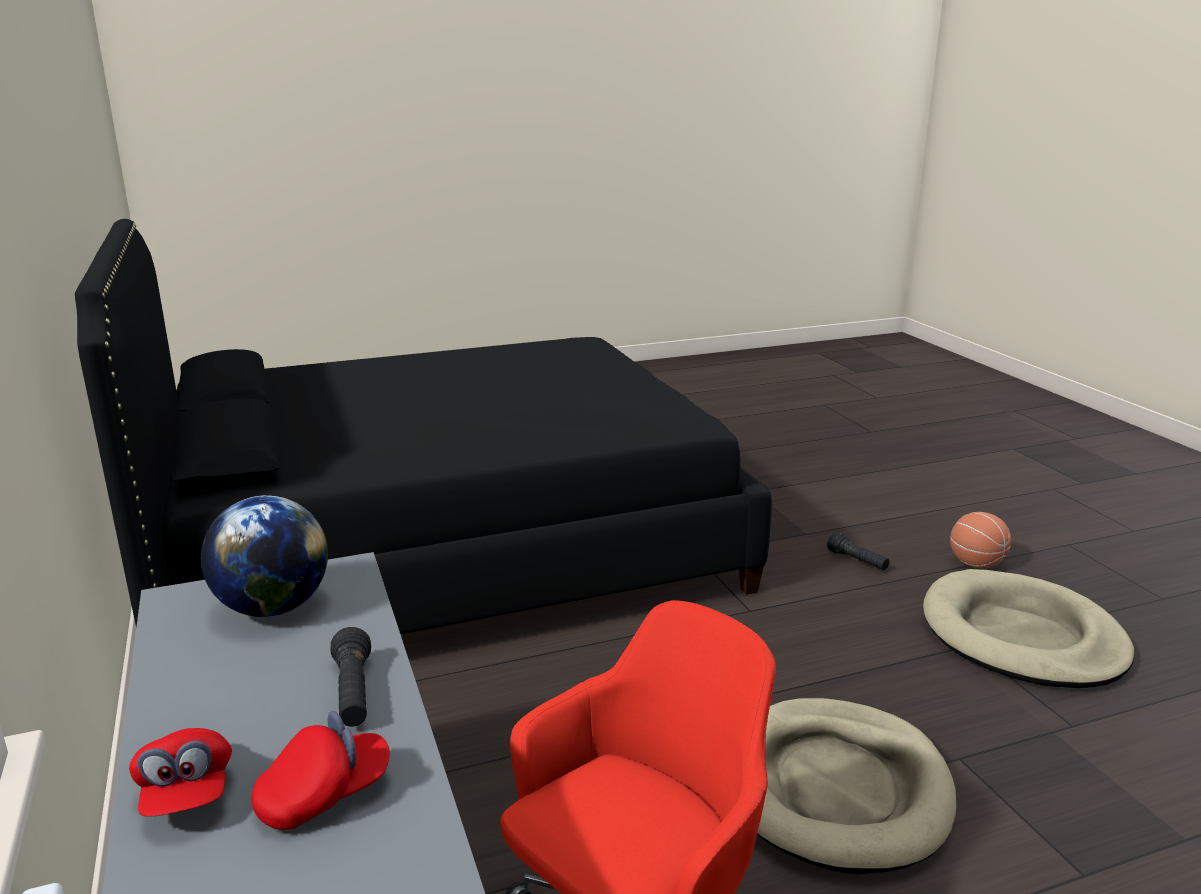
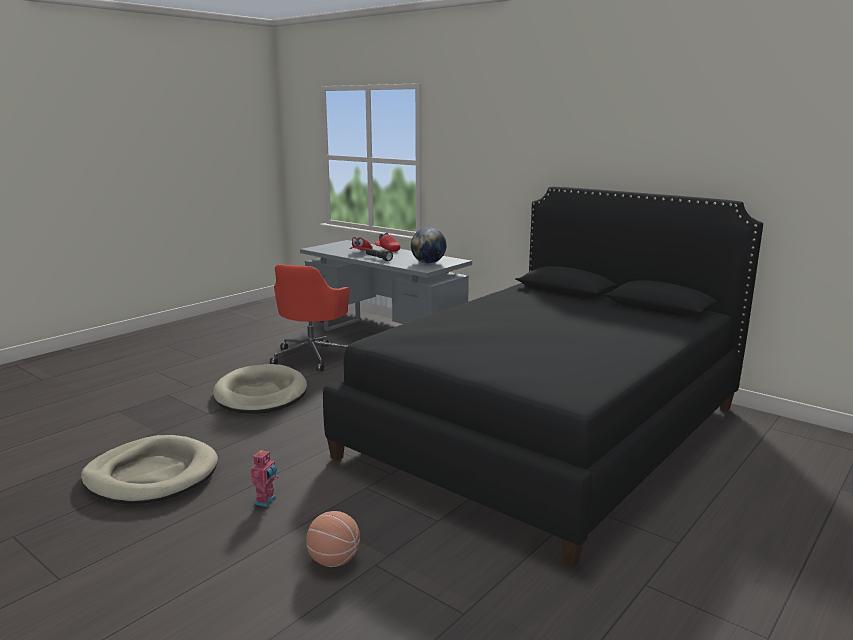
camera: 150 degrees right, 5 degrees down
black flashlight [827,533,889,570] -> toy robot [251,449,278,507]
basketball [950,512,1011,568] -> basketball moved to [306,511,360,567]

